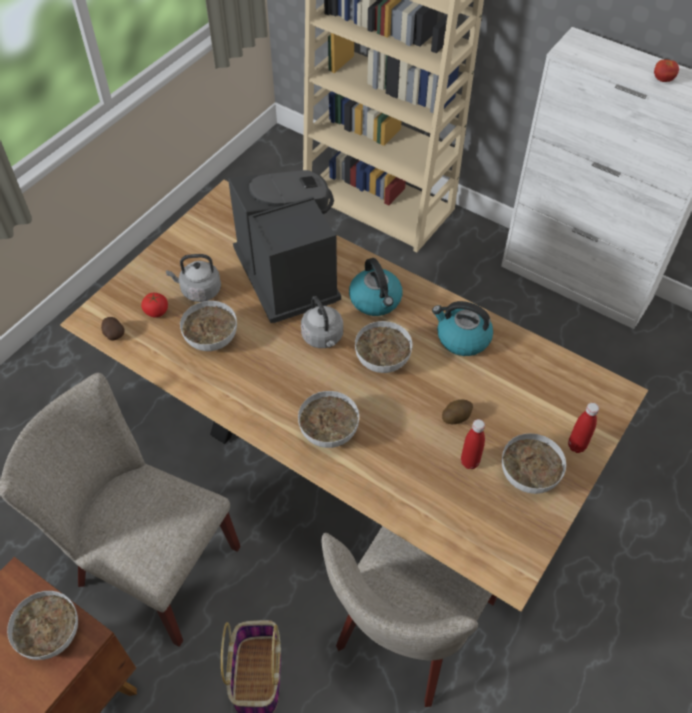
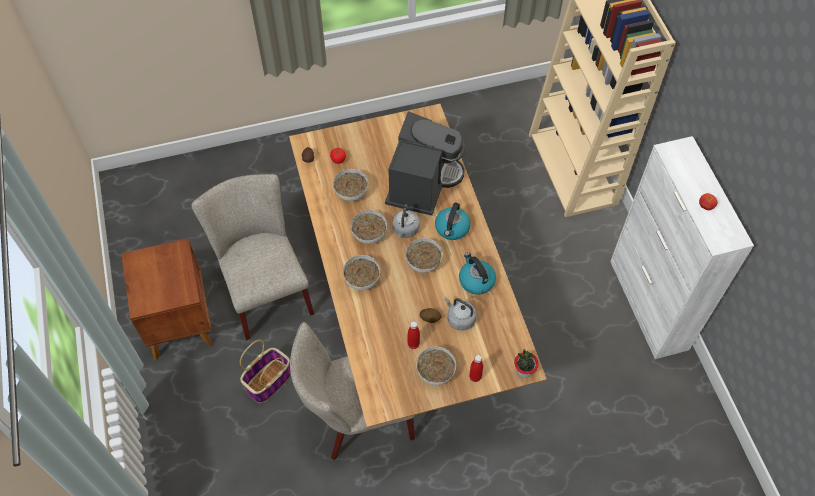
camera: 40 degrees right, 5 degrees up
bowl [7,591,78,660] -> bowl moved to [351,210,387,244]
grey kettle [166,254,221,302] -> grey kettle moved to [444,297,477,331]
none -> potted plant [514,349,539,378]

